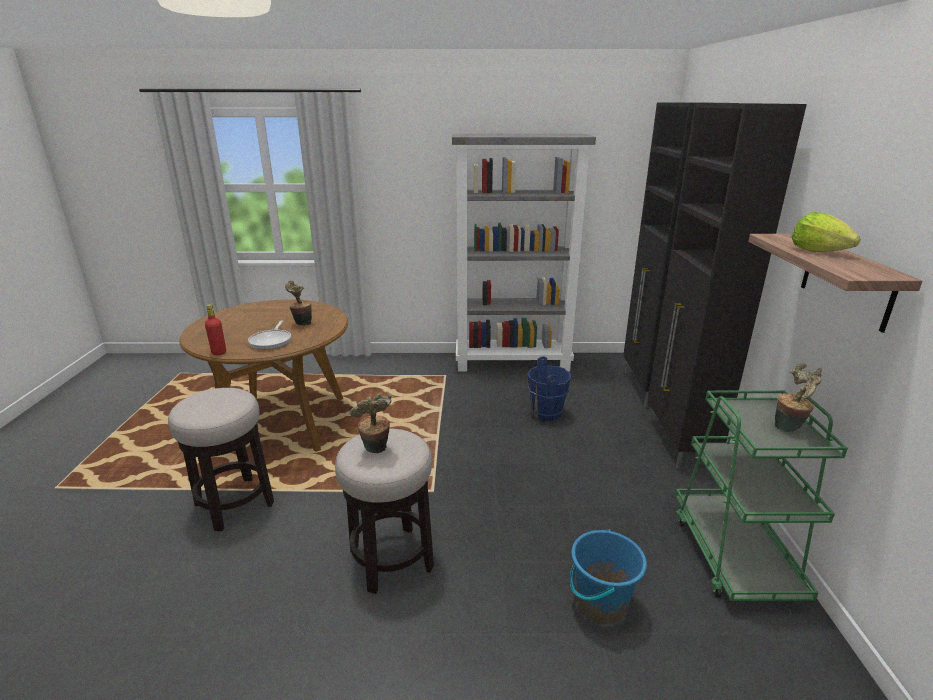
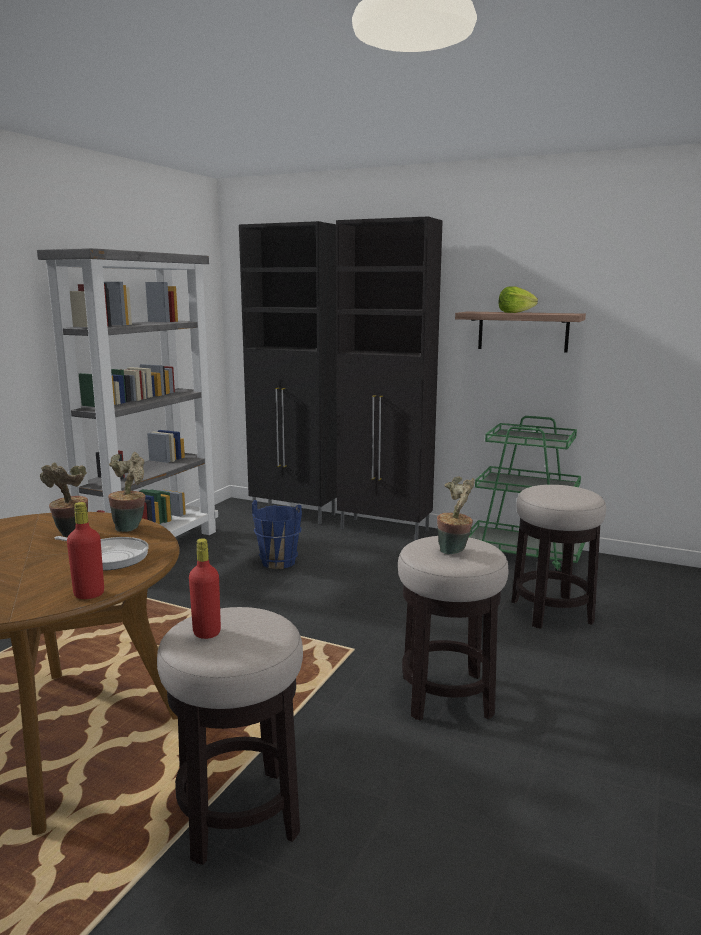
camera: 65 degrees left, 10 degrees down
blue bucket [570,529,647,625] -> stool [511,485,606,629]
potted plant [774,364,822,432] -> potted plant moved to [108,452,146,532]
none -> red bottle [189,538,221,639]

